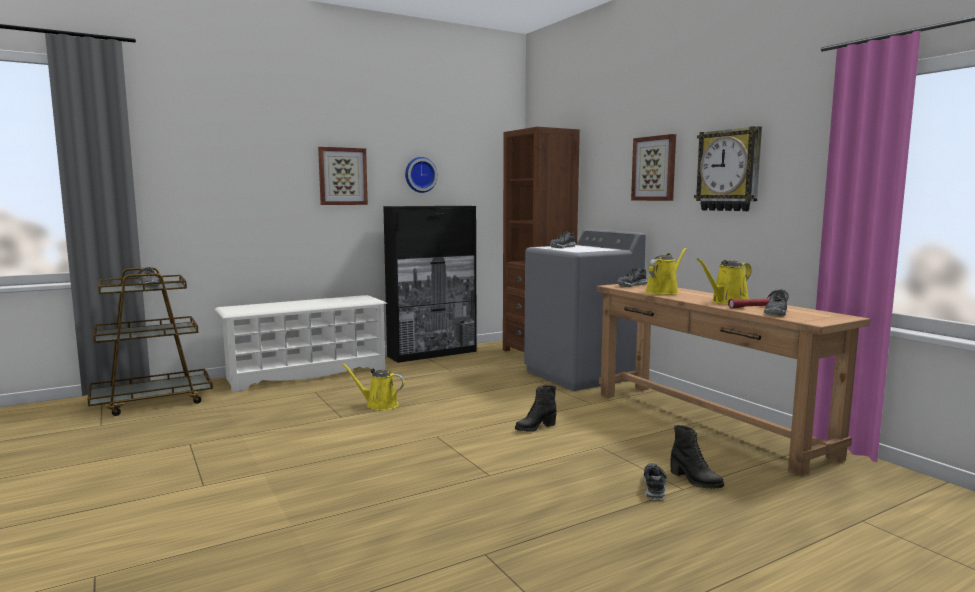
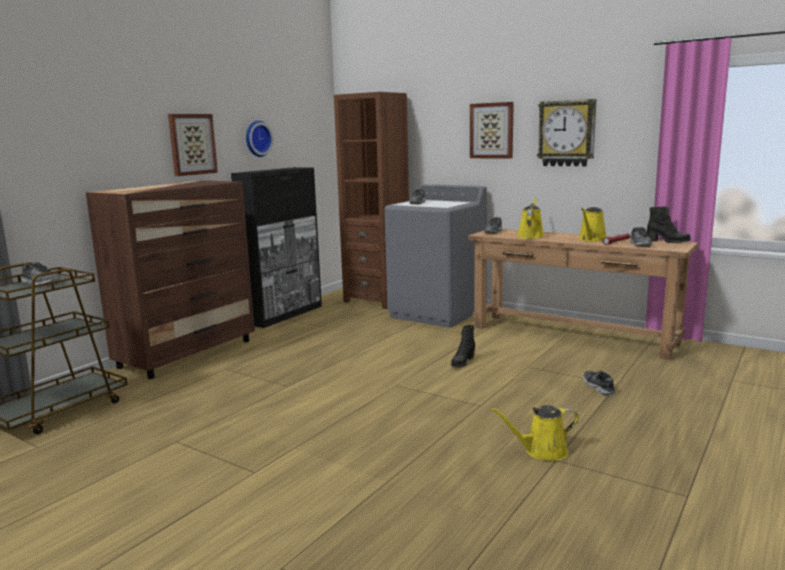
camera: 25 degrees left, 5 degrees up
white shoe rack [215,295,387,392] -> brown dresser [86,180,255,379]
yellow watering can [341,363,405,410] -> yellow watering can moved to [491,405,579,461]
black boot [671,425,724,489] -> black boot moved to [647,207,691,243]

